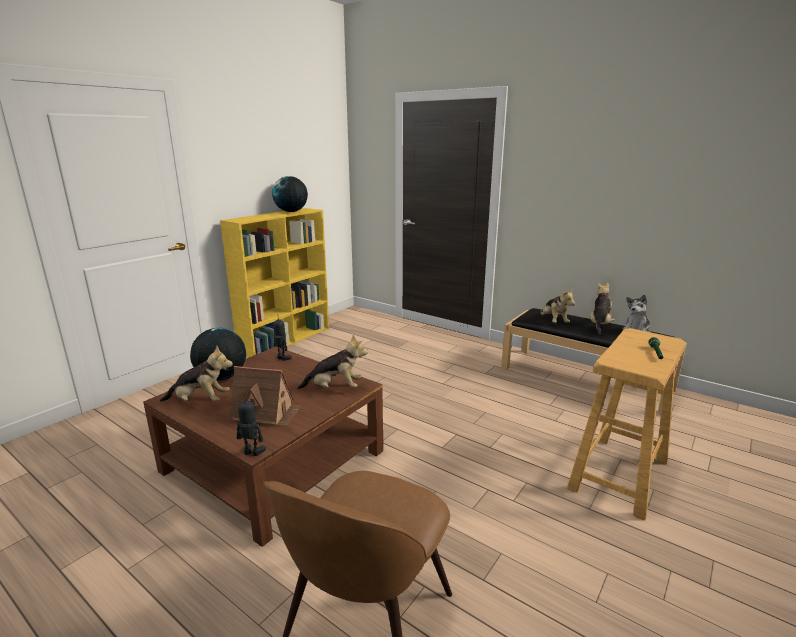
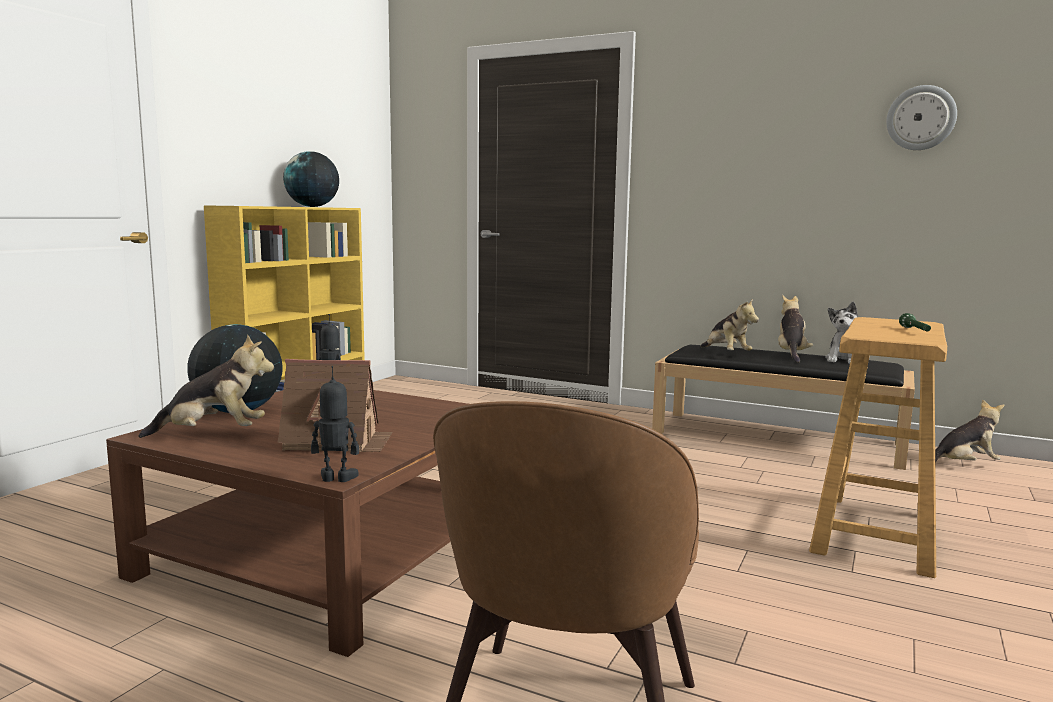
camera: 10 degrees left, 10 degrees down
plush toy [297,335,368,390] -> plush toy moved to [935,399,1005,463]
none -> wall clock [886,85,957,150]

